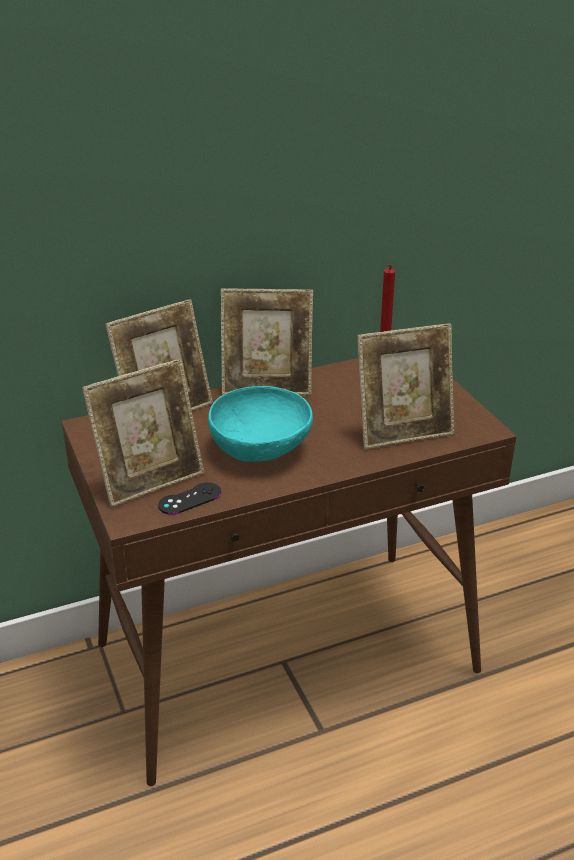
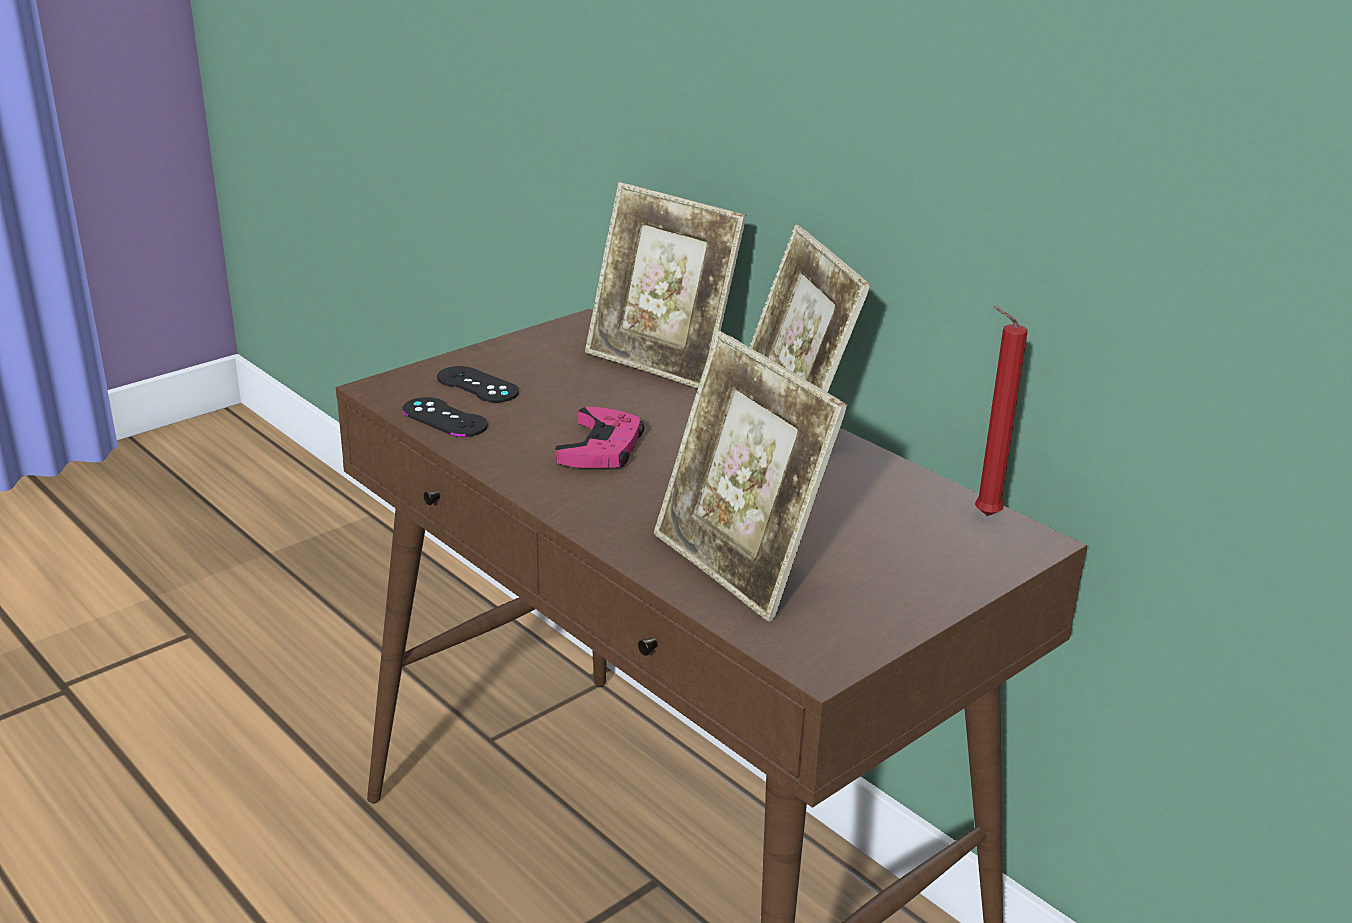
camera: 70 degrees right, 5 degrees down
picture frame [82,359,204,507] -> black game controller [437,366,519,402]
turquoise bowl [208,386,313,462] -> pink game controller [555,407,644,468]

